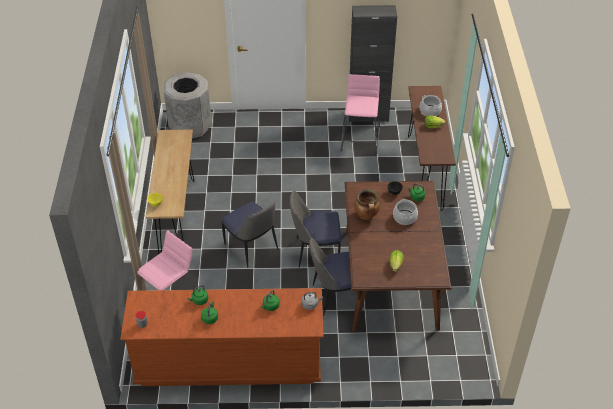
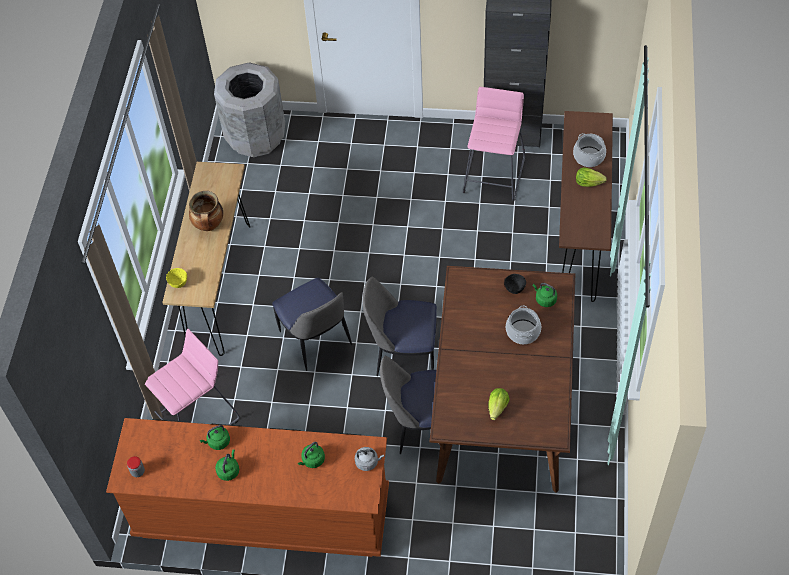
camera: 10 degrees right, 10 degrees up
cooking pot [354,189,380,220] -> cooking pot moved to [189,191,223,231]

